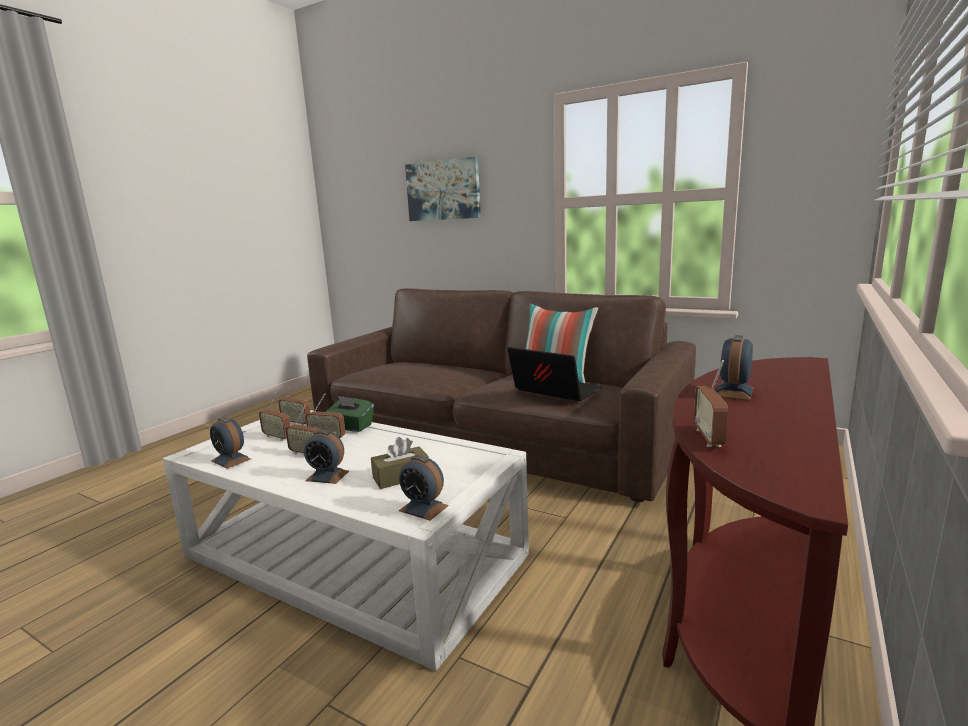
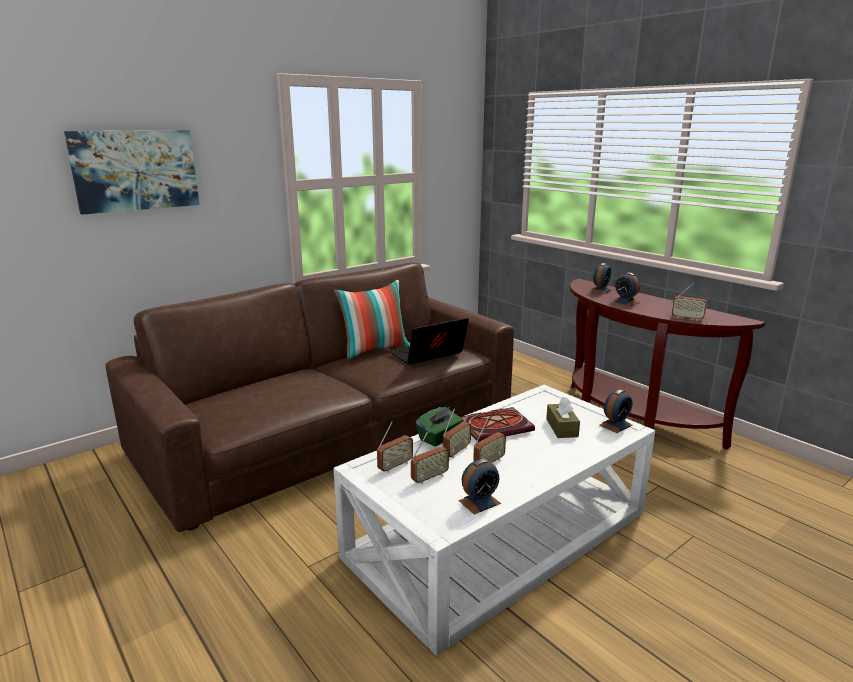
camera: 70 degrees left, 5 degrees up
alarm clock [304,430,349,484] -> alarm clock moved to [590,263,611,294]
none -> book [460,407,535,442]

